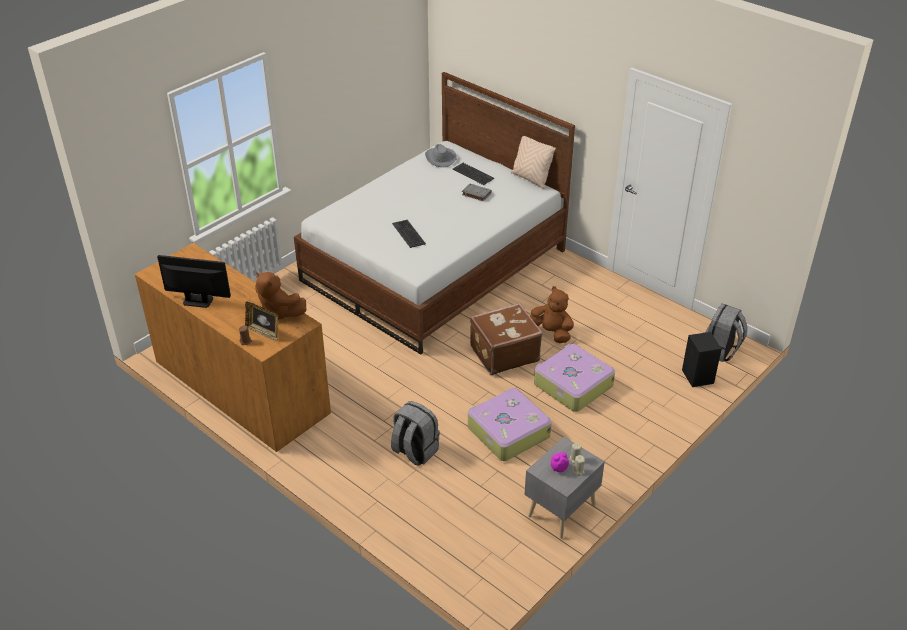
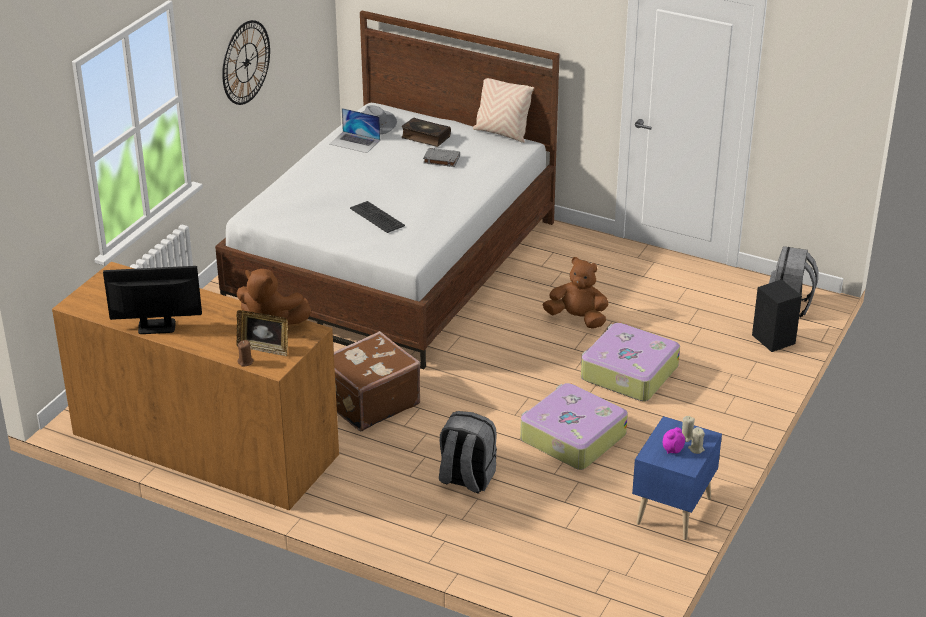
camera: 15 degrees left, 5 degrees down
keyboard [453,163,494,185] -> book [401,118,451,147]
brown suitcase [470,303,543,375] -> brown suitcase moved to [334,331,421,431]
grey nightstand [524,437,605,539] -> blue nightstand [632,416,722,540]
none -> wall clock [222,20,270,105]
none -> laptop [330,108,380,153]

